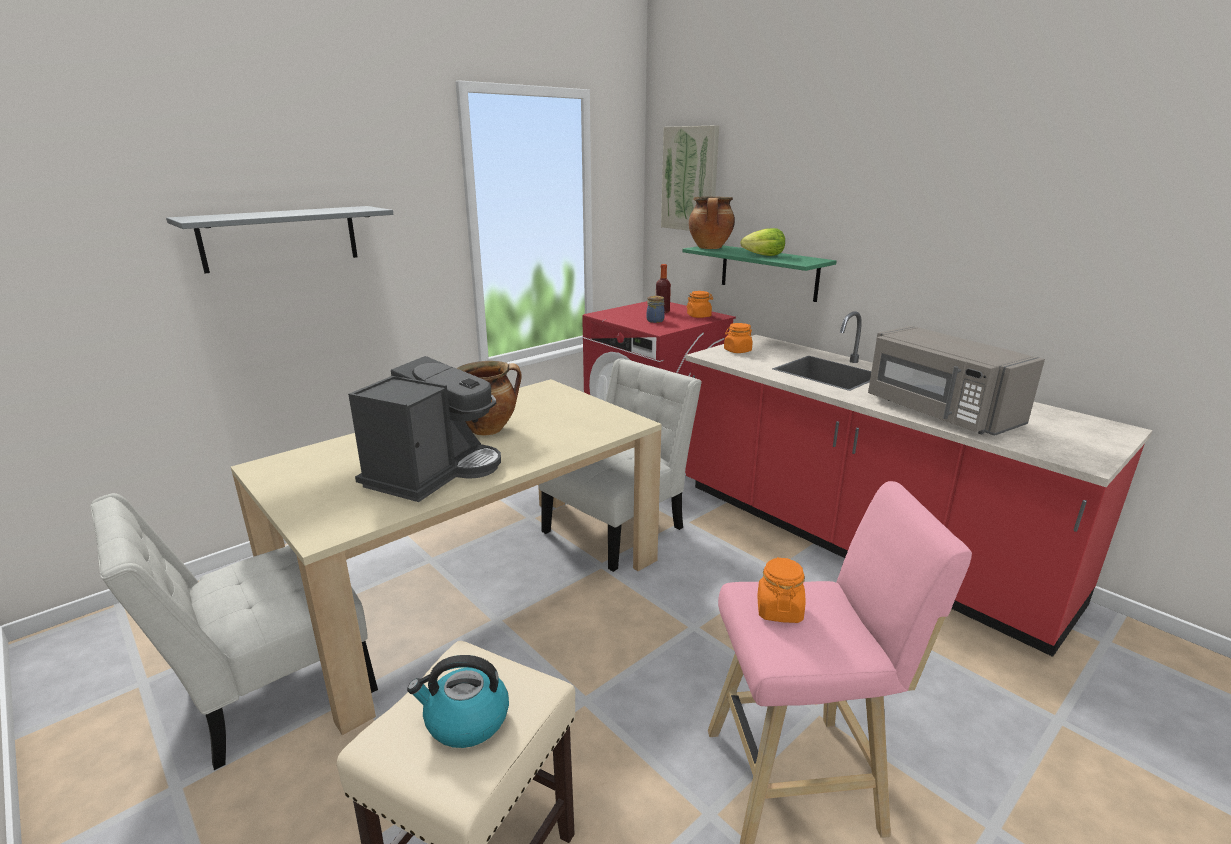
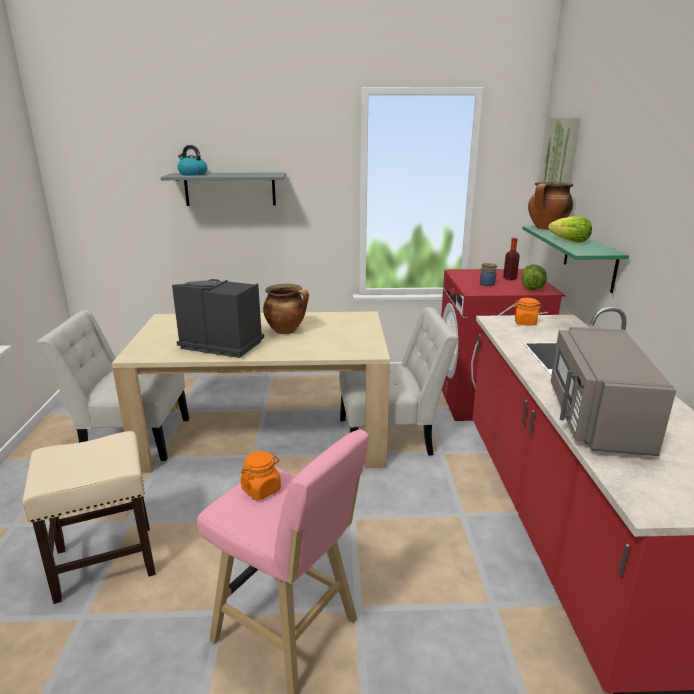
camera: 40 degrees right, 0 degrees up
coffee machine [348,356,501,502] -> coffee machine turned 135 degrees counterclockwise [172,279,264,358]
kettle [407,655,509,748] -> kettle moved to [178,145,207,176]
orange jar [687,291,713,318] -> lettuce [521,264,547,290]

